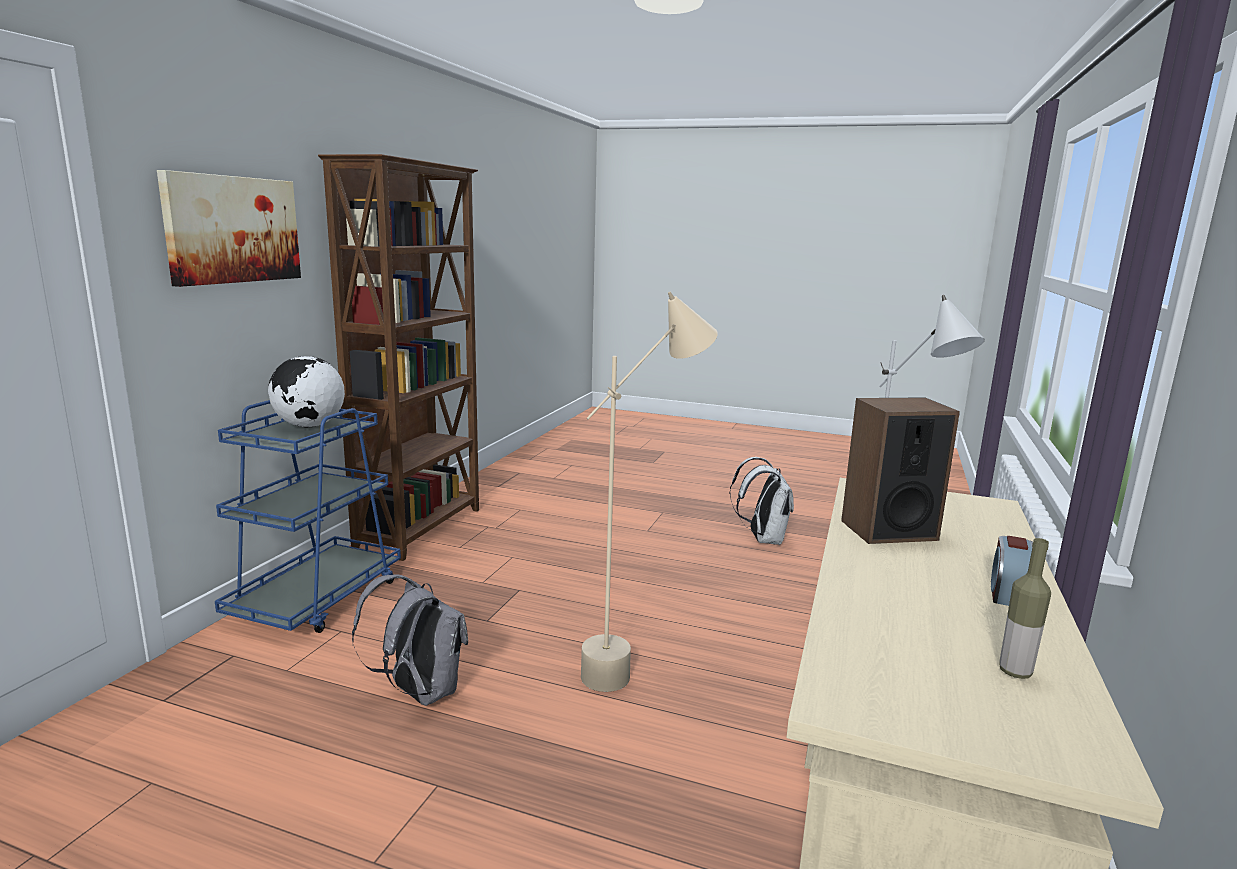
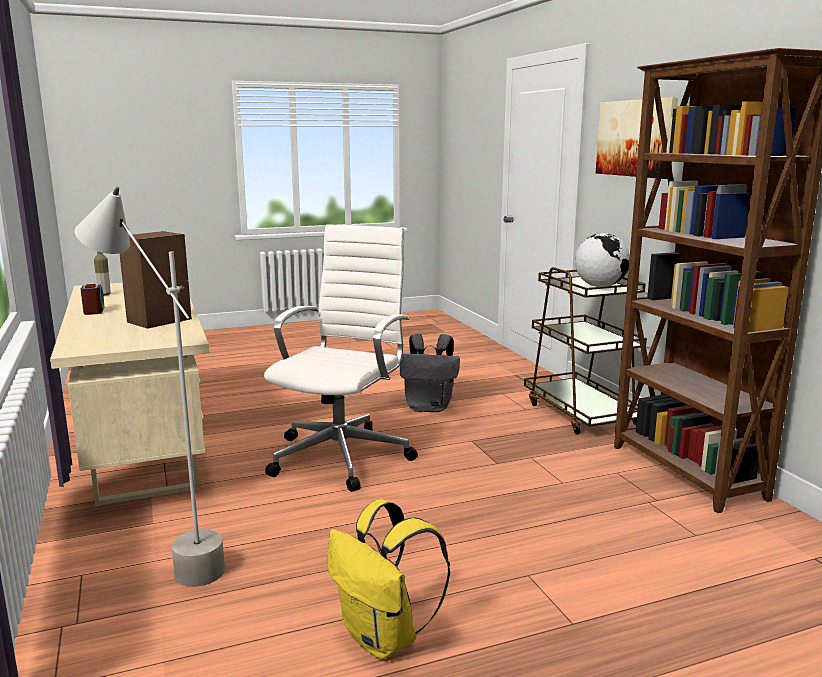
camera: 140 degrees right, 0 degrees up
blue cart [215,400,401,633] -> brown cart [524,267,647,435]
beige floor lamp [581,292,718,692] -> white office chair [264,224,418,492]
white backpack [729,457,794,545] -> yellow backpack [327,499,450,659]

